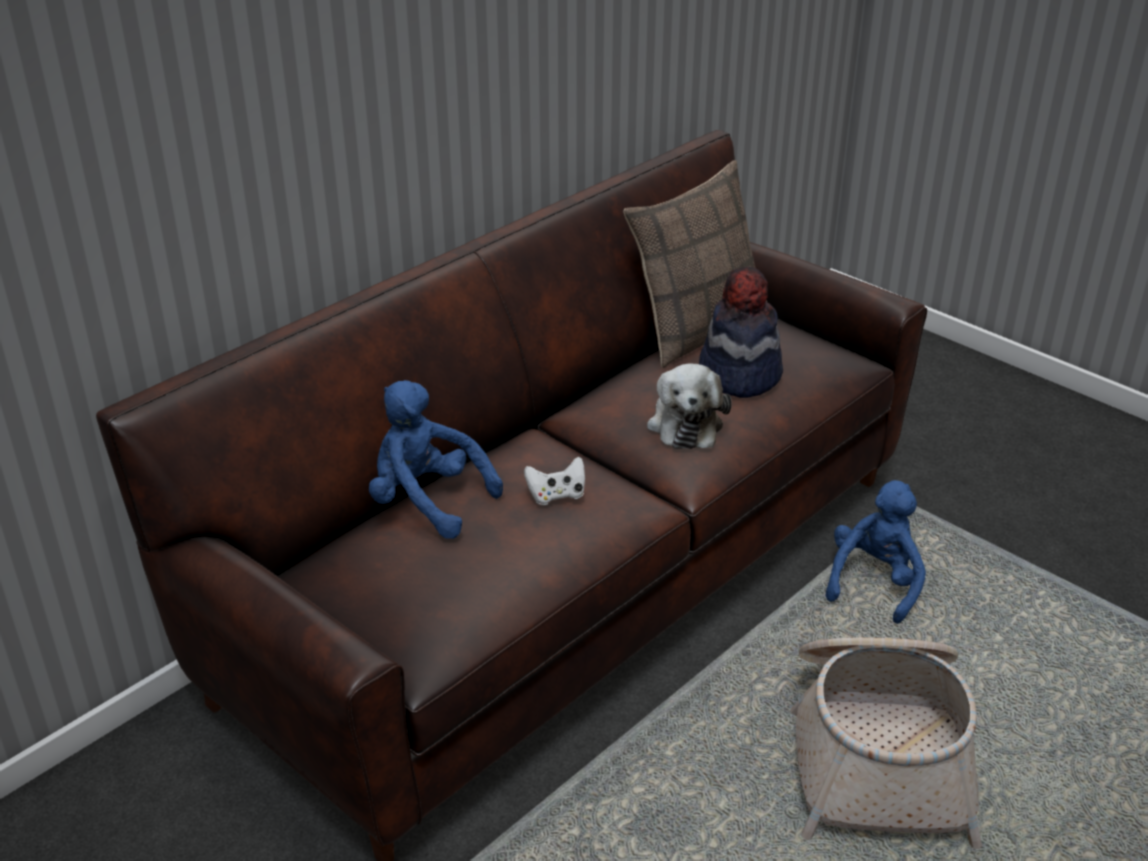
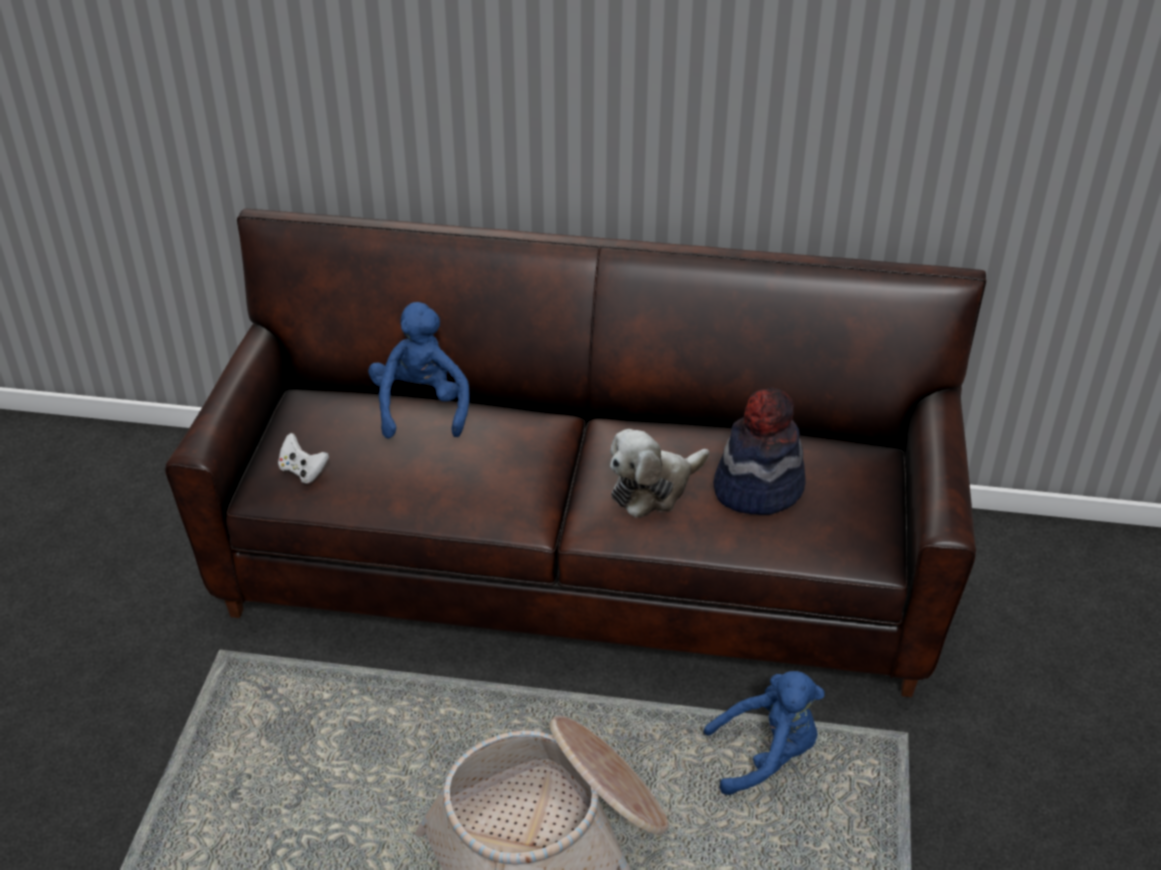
camera: 55 degrees right, 5 degrees up
white game controller [524,457,585,505] -> white game controller moved to [278,433,329,483]
pillow [623,160,767,367] -> none

